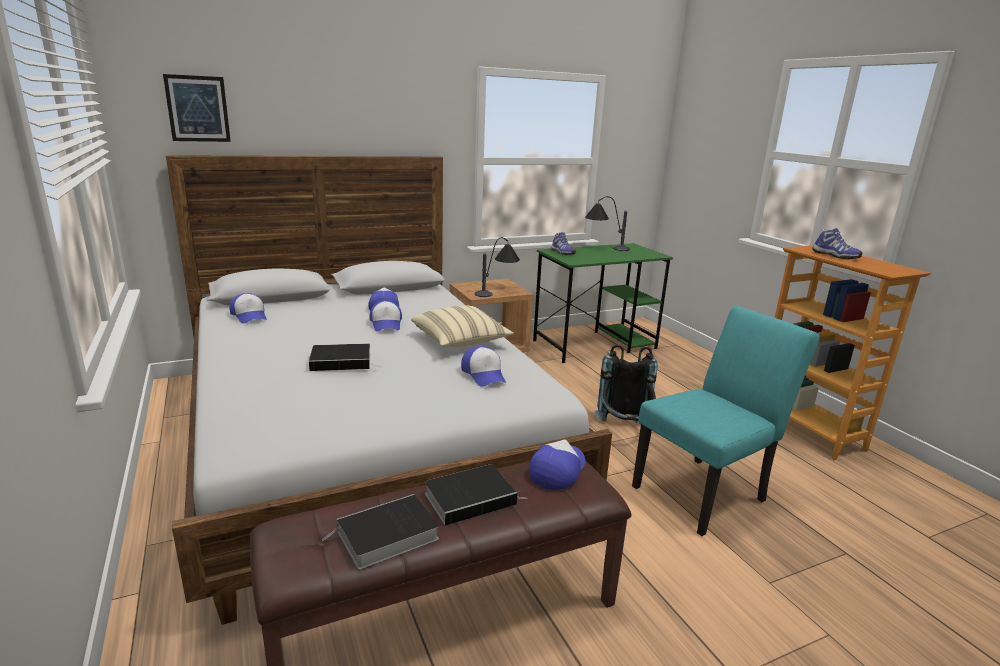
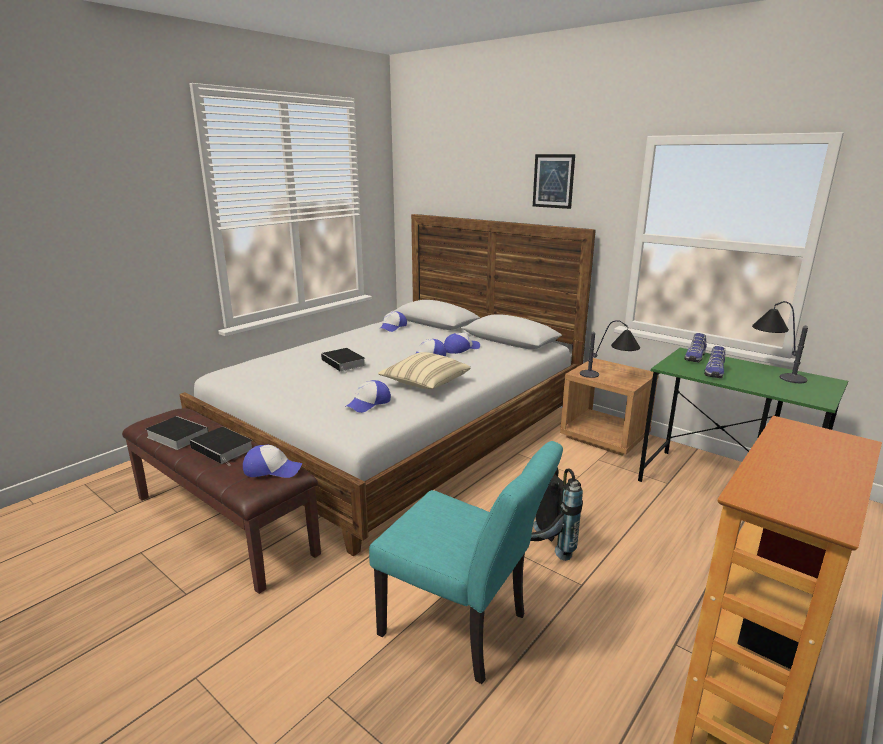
camera: 65 degrees right, 0 degrees up
picture [163,74,231,142] -> picture moved to [533,154,575,209]
shoe [812,228,862,260] -> shoe moved to [704,346,725,378]

